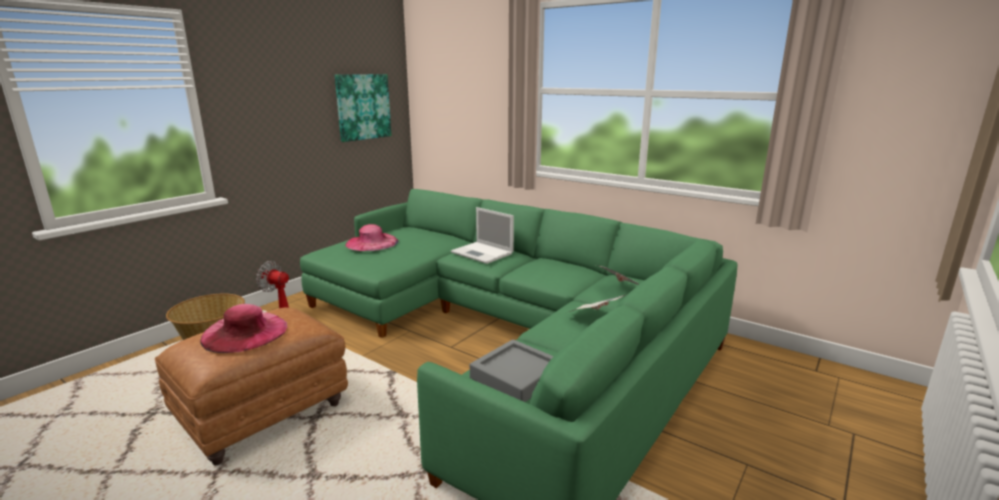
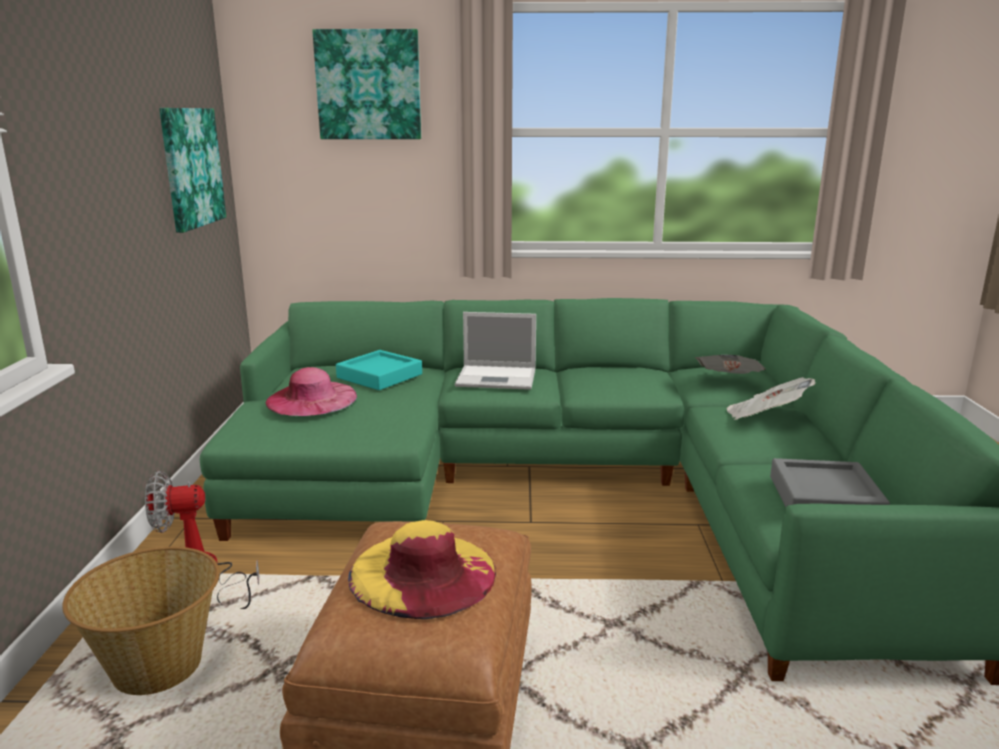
camera: 35 degrees left, 0 degrees up
pink hat [200,304,287,353] -> yellow hat [348,520,496,619]
none -> picture [312,29,421,139]
none -> turquoise tray [336,350,422,390]

